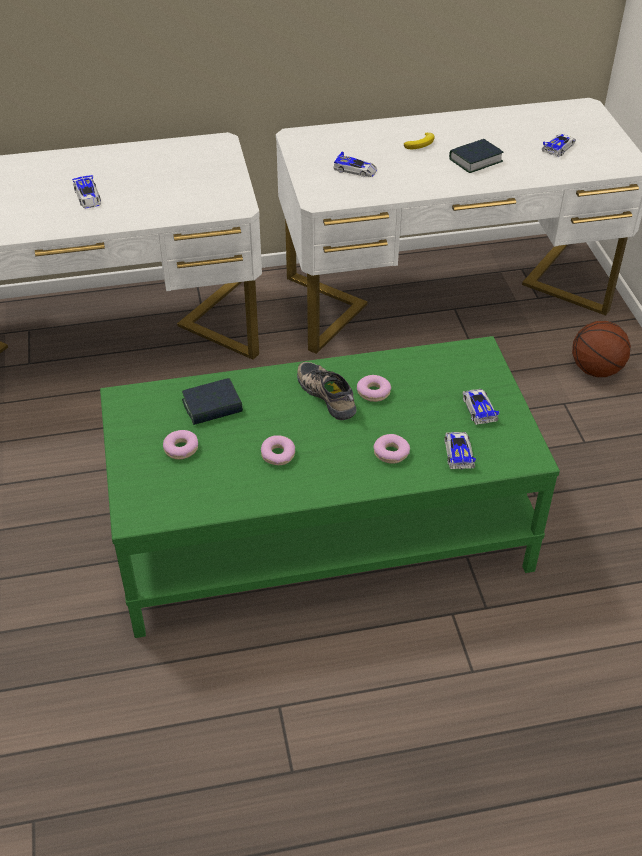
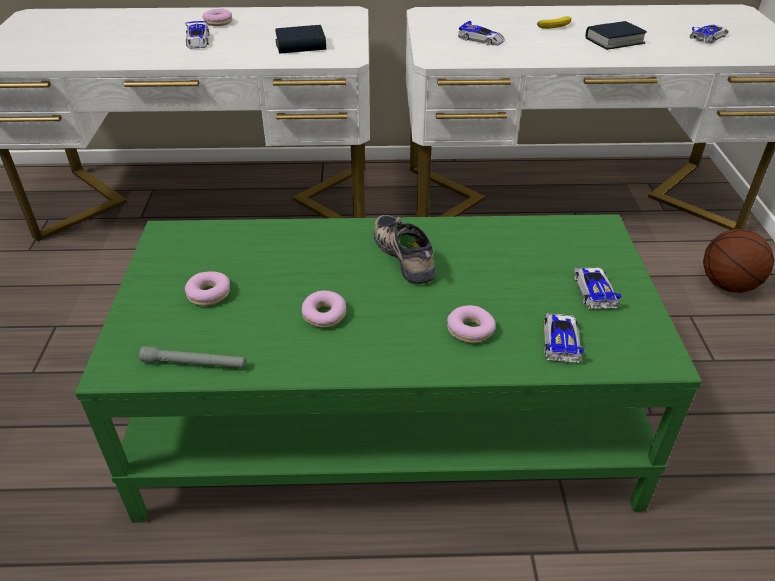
camera: 10 degrees right, 5 degrees down
book [182,378,243,425] -> book moved to [275,25,326,54]
donut [357,375,391,402] -> donut moved to [202,8,233,26]
none -> grey flashlight [139,346,246,368]

